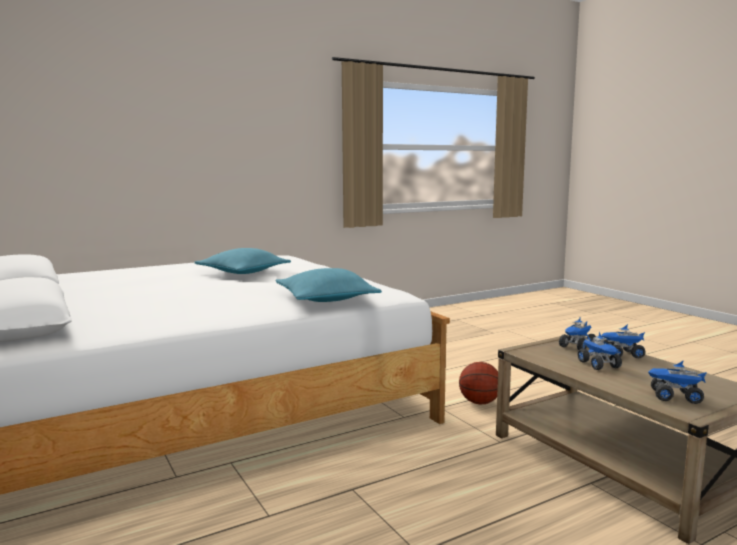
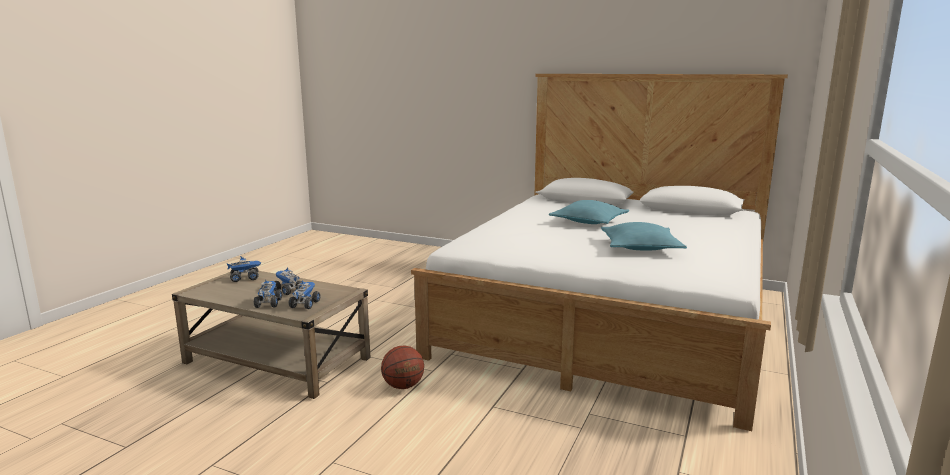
camera: 145 degrees right, 5 degrees up
turquoise pillow [275,268,382,302] -> turquoise pillow moved to [549,200,629,224]
toy truck [602,324,646,358] -> toy truck turned 60 degrees counterclockwise [254,280,282,308]

